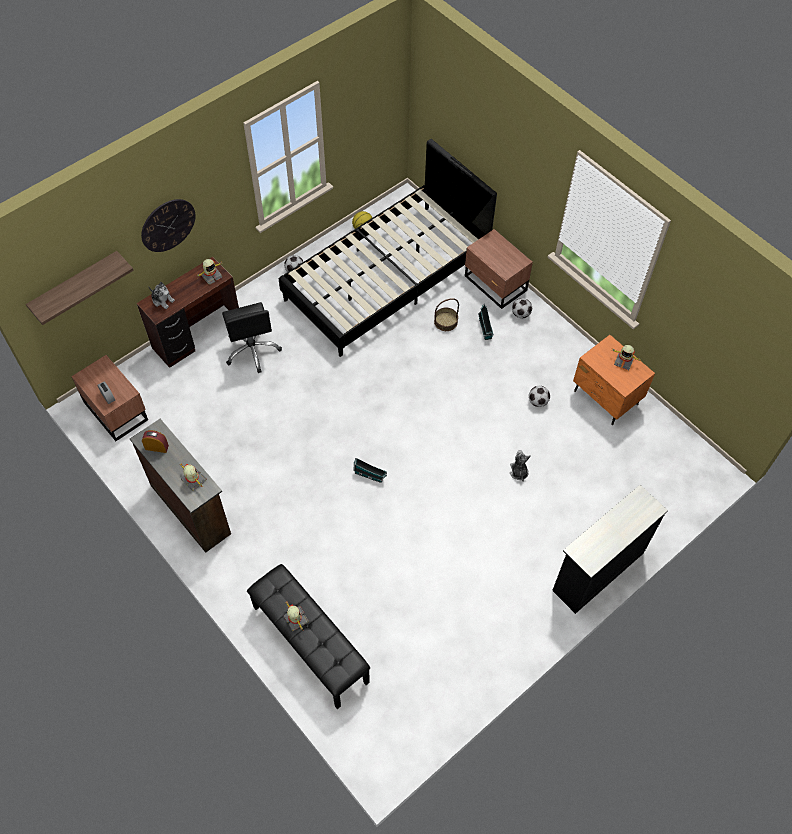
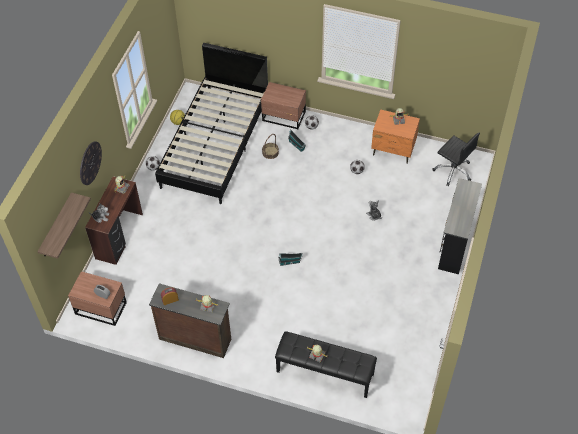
camera: 30 degrees left, 5 degrees down
black office chair [222,302,282,373] -> black office chair moved to [433,133,480,186]

